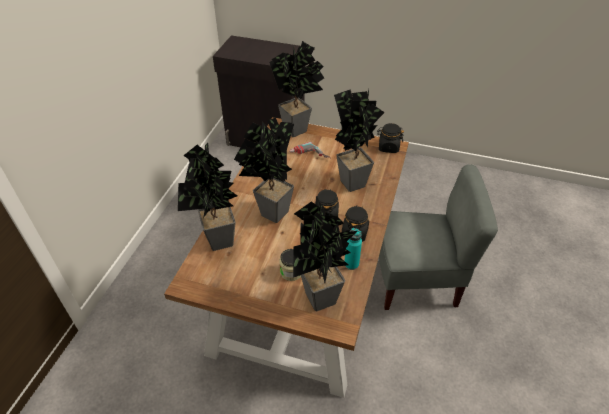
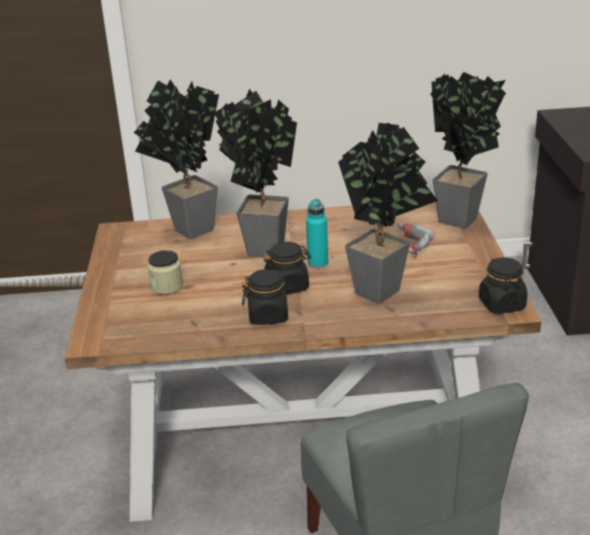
camera: 70 degrees right, 15 degrees down
potted plant [293,196,357,311] -> none
turquoise bottle [345,228,362,270] -> turquoise bottle moved to [306,199,328,268]

